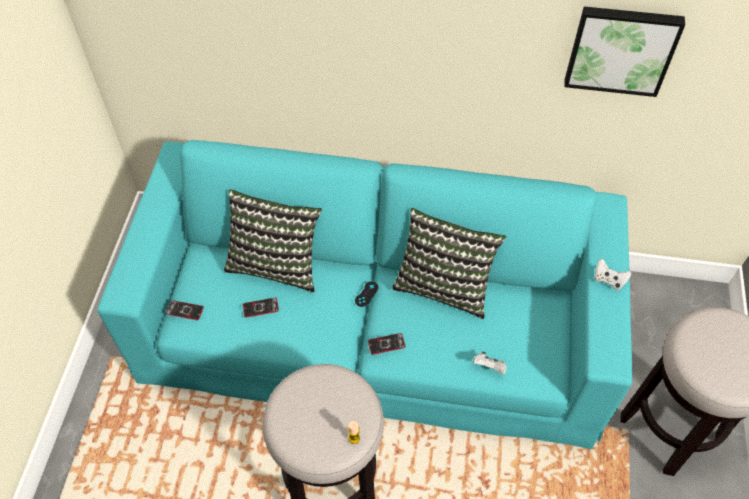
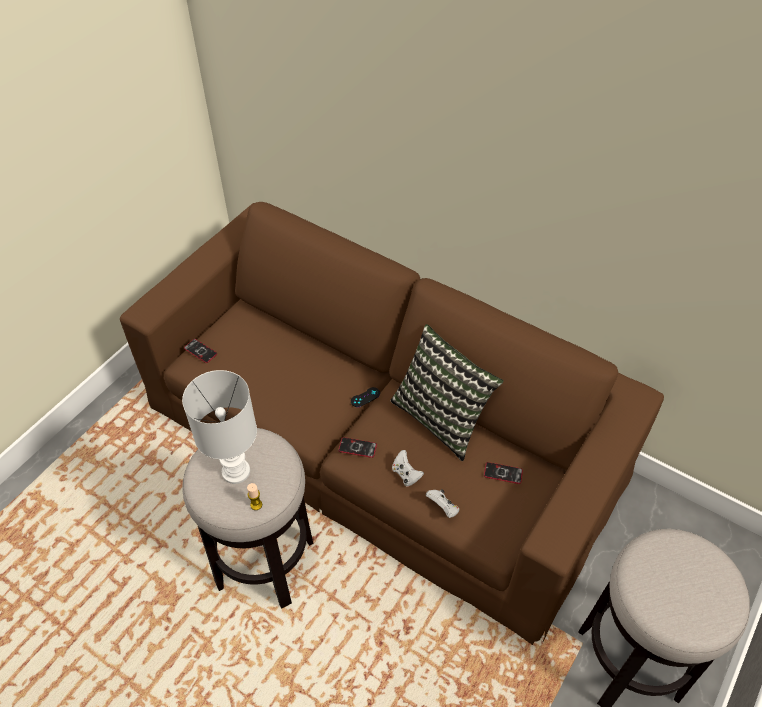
camera: 25 degrees right, 5 degrees down
turquoise sofa [98,140,632,449] -> brown sofa [120,202,664,645]
pillow [224,189,322,293] -> none
phone [243,298,279,318] -> phone moved to [484,462,523,484]
picture [564,6,685,97] -> none
white game controller [594,258,631,290] -> white game controller moved to [392,450,424,487]
none -> white table lamp [182,370,257,484]

